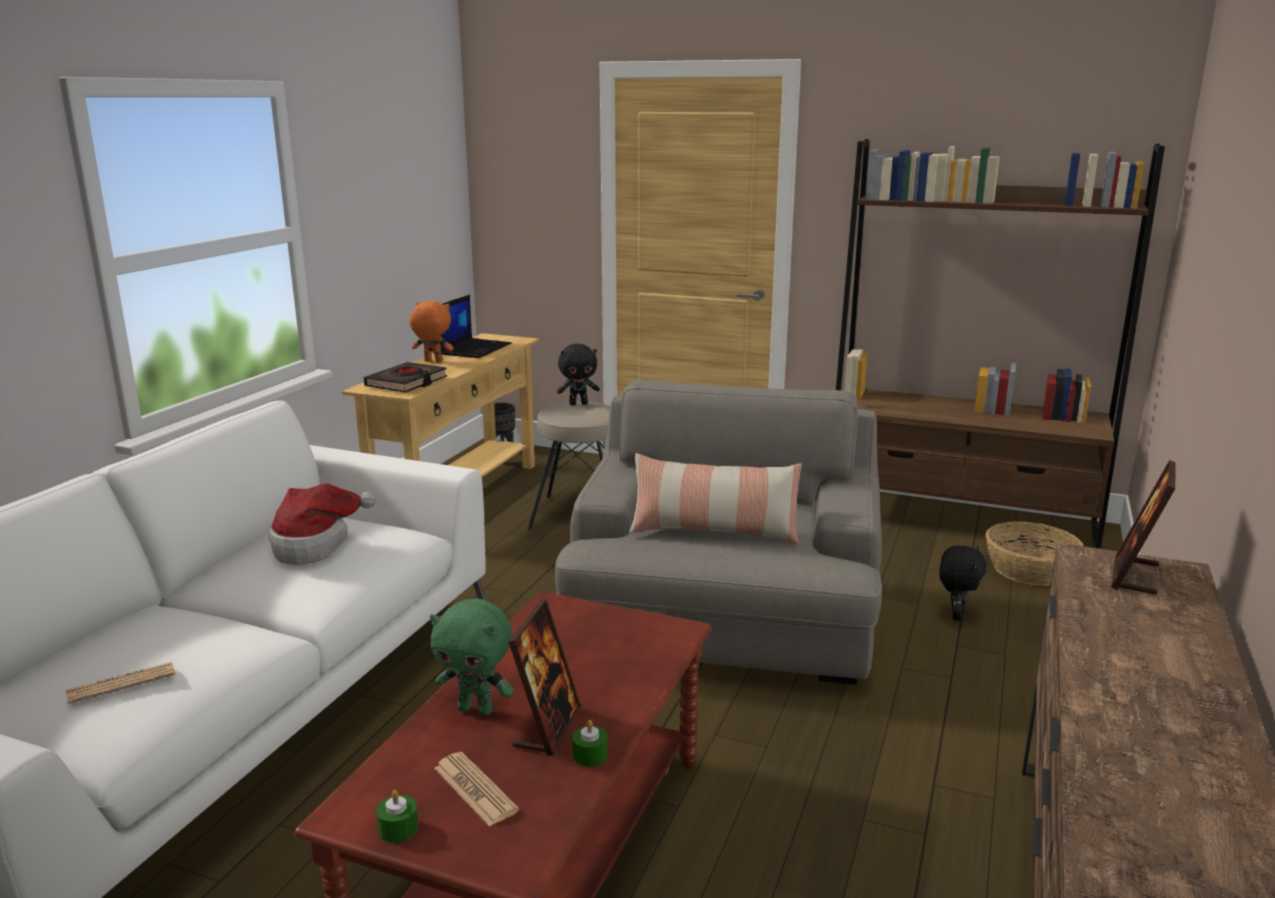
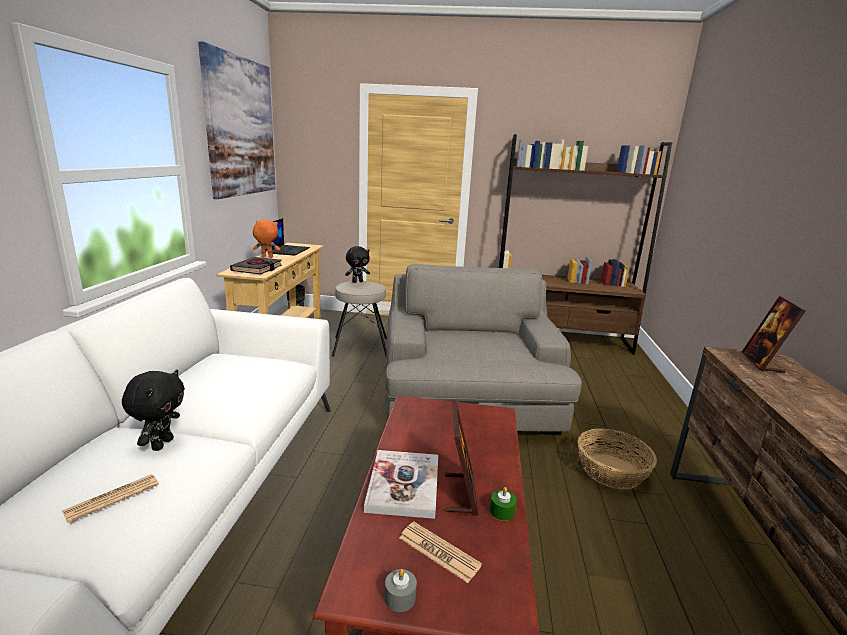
camera: 15 degrees left, 0 degrees up
hat [268,483,376,565] -> none
green candle [376,790,418,843] -> grey candle [385,569,417,612]
green plush toy [430,599,514,716] -> book [364,450,438,519]
pillow [629,453,802,544] -> none
black plush toy [939,545,986,621] -> black plush toy moved to [122,370,185,451]
basket [985,521,1084,586] -> basket moved to [578,428,657,489]
none -> picture [198,41,276,199]

